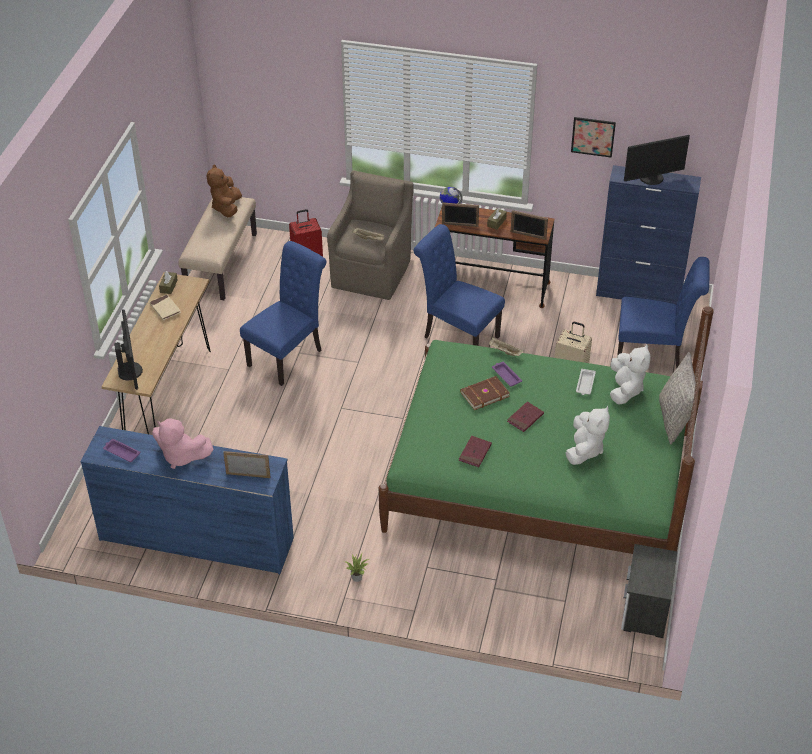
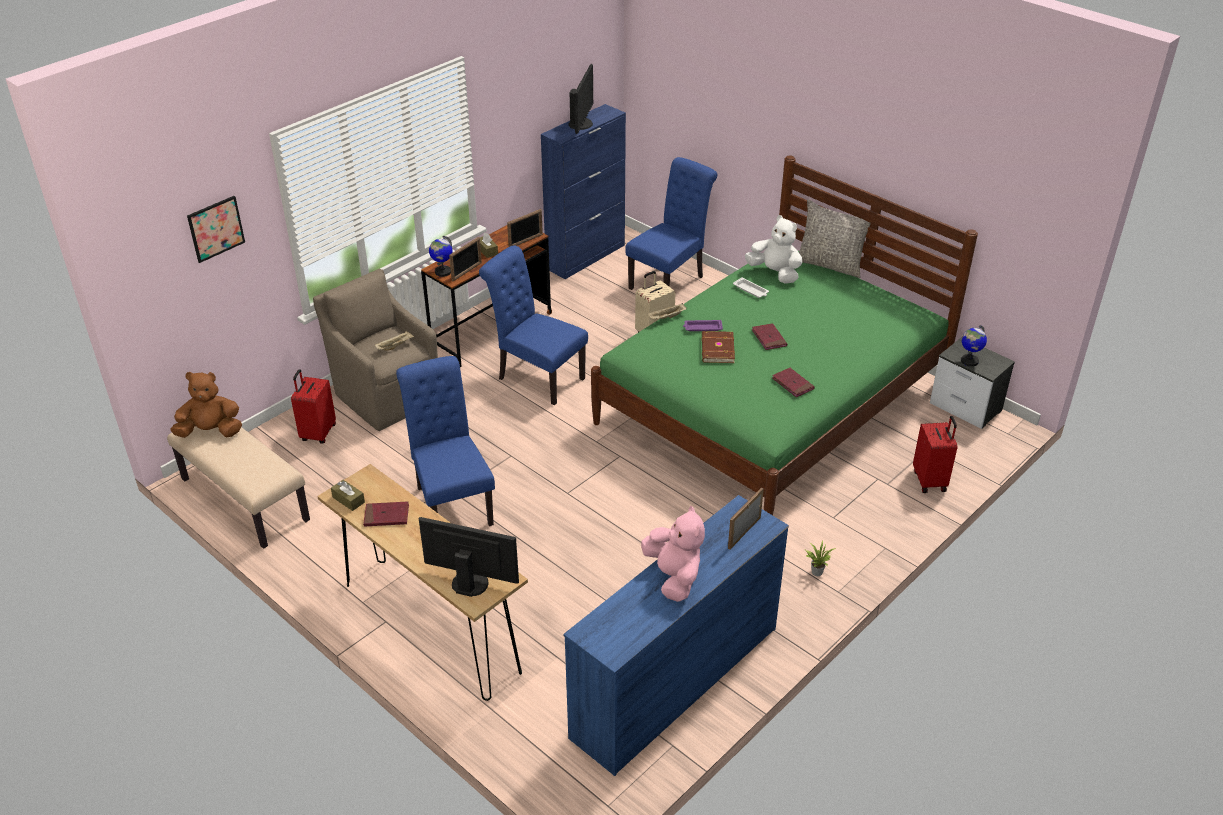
camera: 60 degrees left, 5 degrees down
purple tray [103,439,140,462] -> none
beige book [149,295,181,320] -> red book [363,501,409,527]
pink plush toy [152,419,214,469] -> pink plush toy turned 75 degrees counterclockwise [641,506,705,602]
brown plush toy [206,164,242,217] -> brown plush toy turned 135 degrees clockwise [170,372,242,438]
blue chair [414,224,505,346] -> blue chair turned 60 degrees clockwise [479,245,588,405]
white plush toy [566,406,610,465] -> none
picture [571,117,616,158] -> picture moved to [187,196,245,263]
none -> red suitcase [913,416,958,493]
none -> globe [961,325,987,367]

